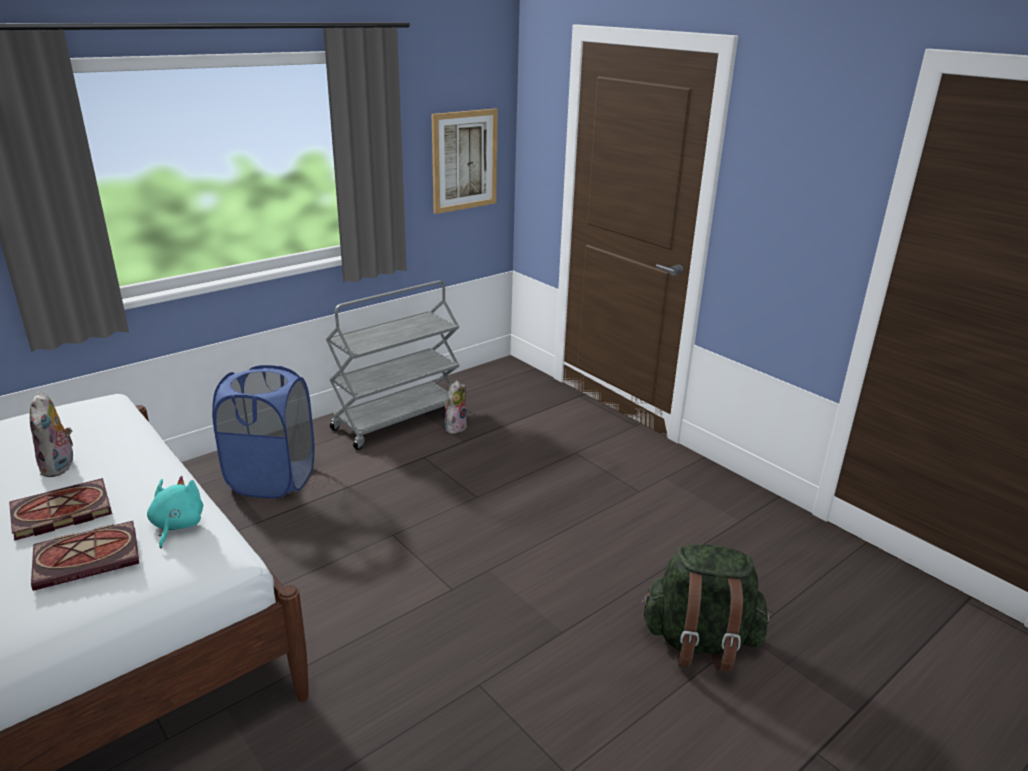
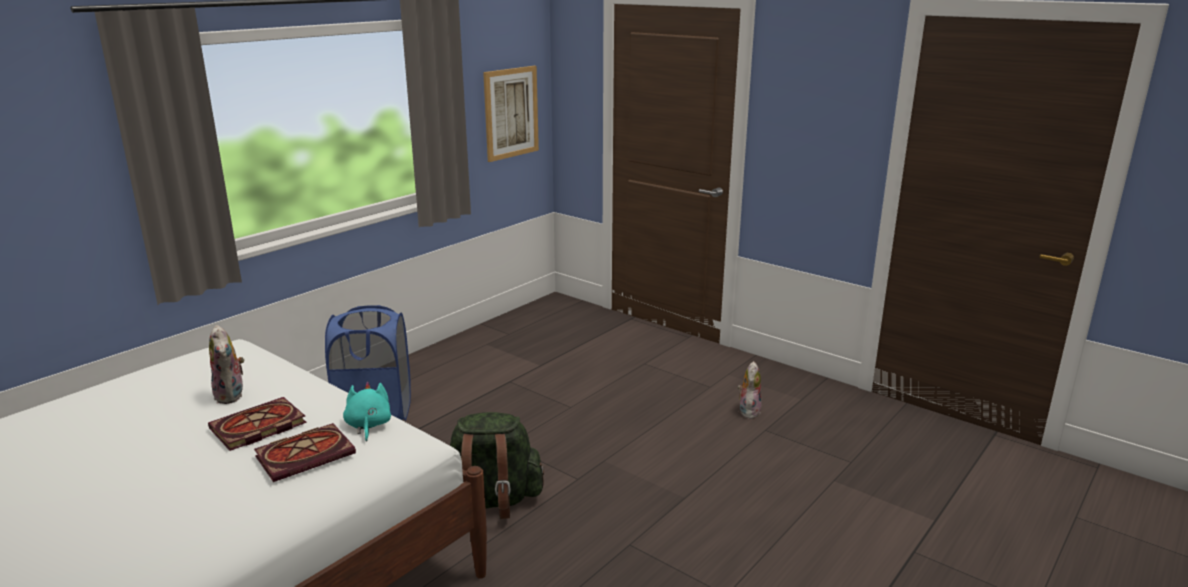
camera: 10 degrees left, 5 degrees down
grey cart [326,280,460,450] -> none
plush toy [444,381,467,434] -> plush toy moved to [738,361,761,419]
green backpack [641,544,769,672] -> green backpack moved to [450,412,544,519]

